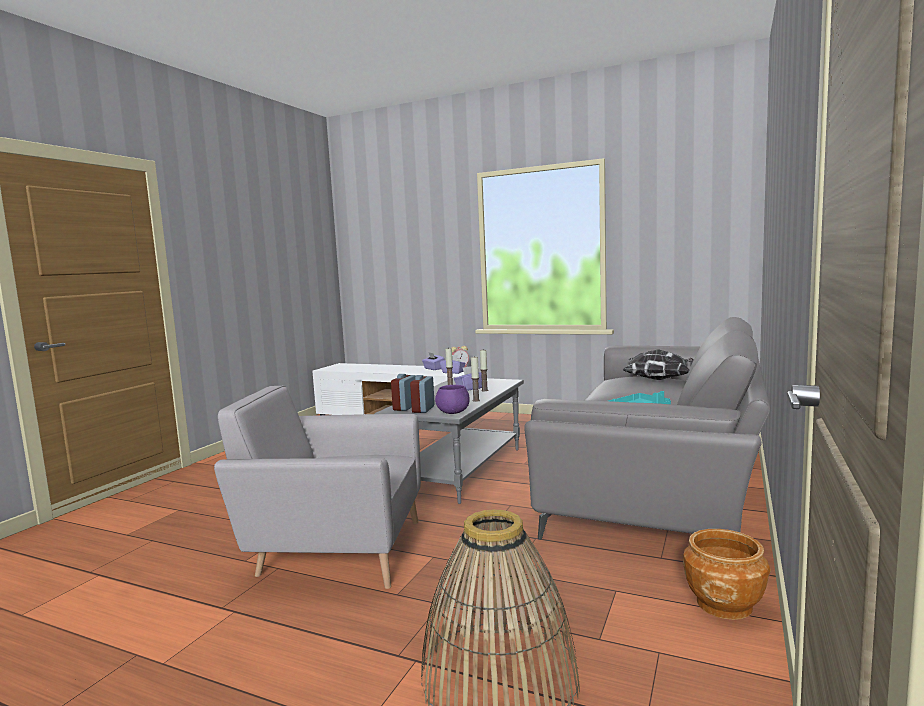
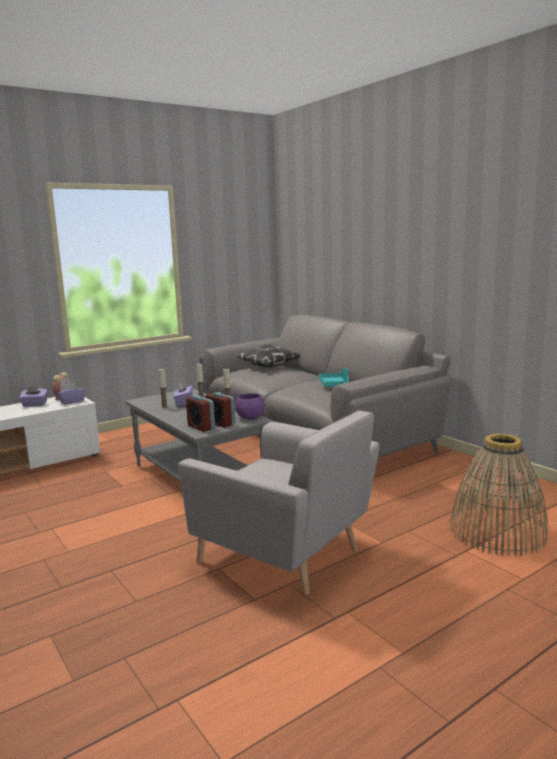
camera: 60 degrees left, 5 degrees up
grey armchair [214,385,421,589] -> grey armchair turned 90 degrees counterclockwise [178,410,379,595]
brown planter [683,529,771,620] -> none

